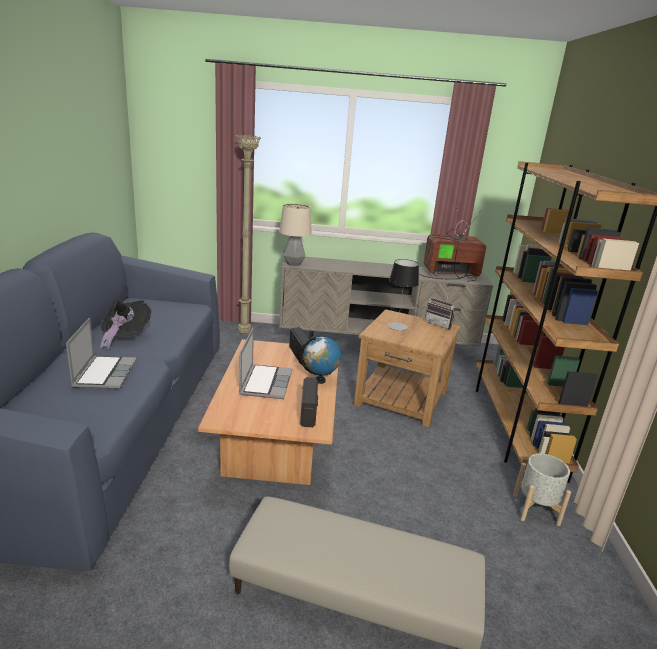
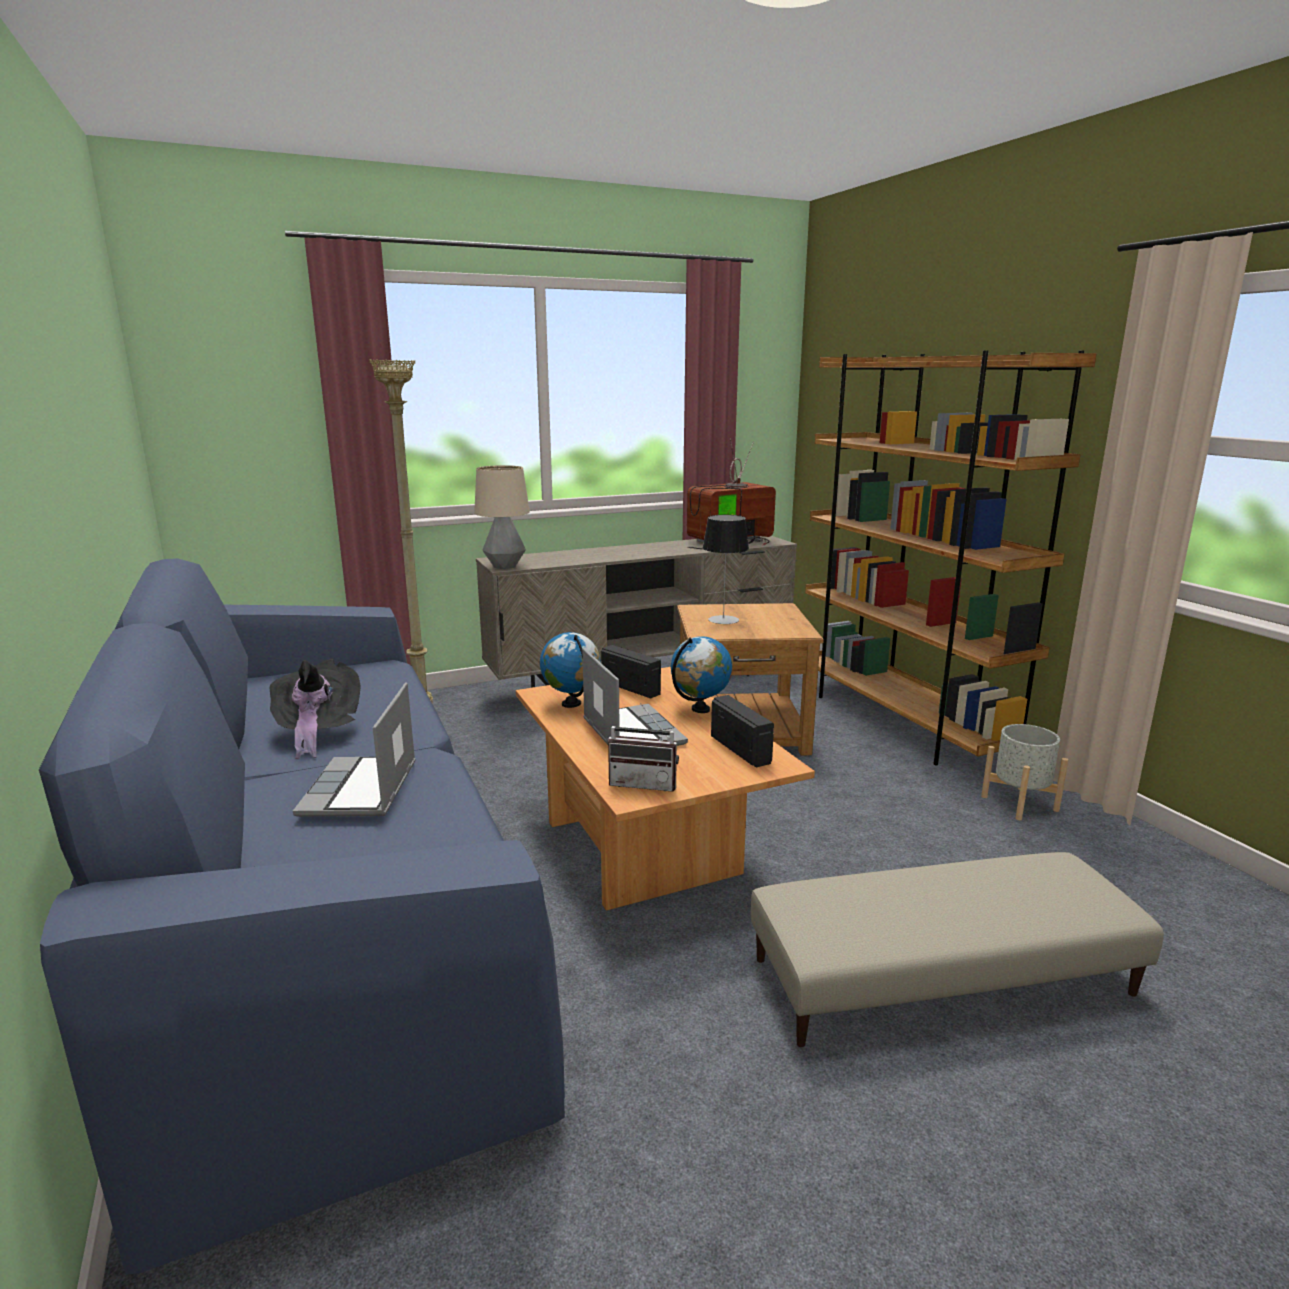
camera: 25 degrees left, 5 degrees down
laptop [66,318,137,389] -> laptop turned 150 degrees counterclockwise [293,682,415,817]
radio [425,292,455,329] -> radio moved to [608,703,679,792]
none -> globe [540,632,601,708]

